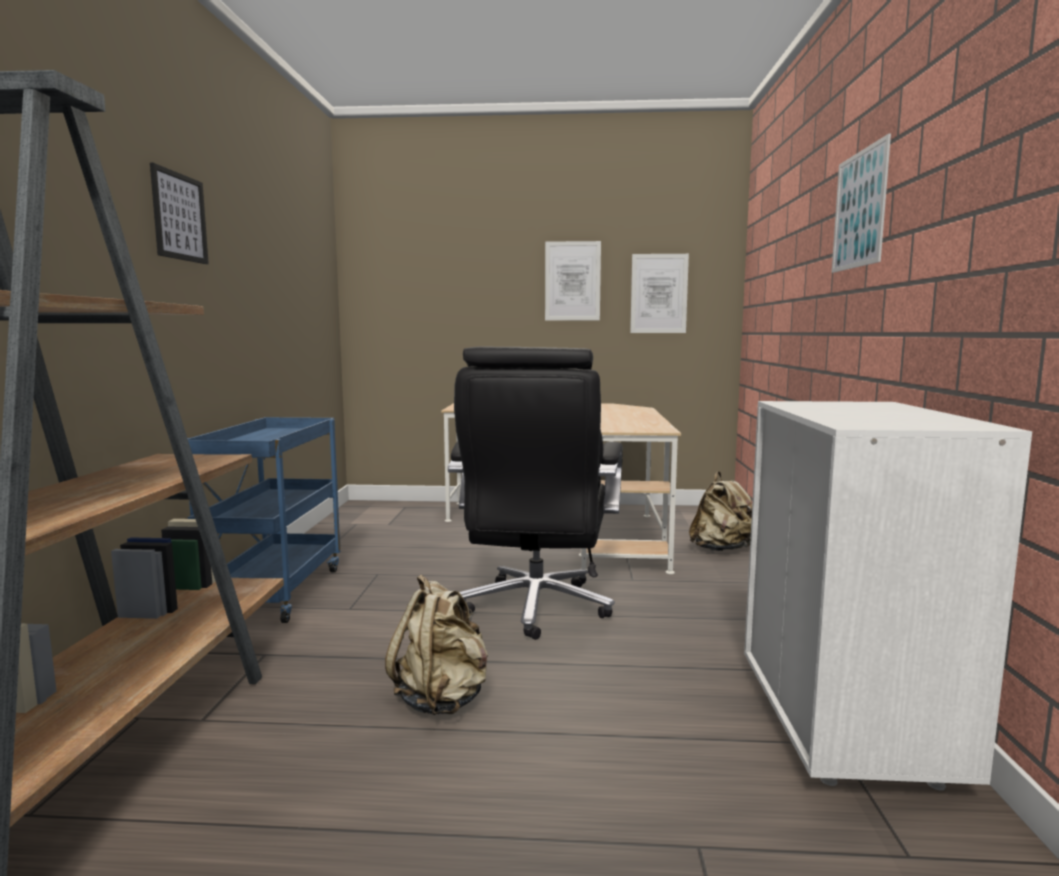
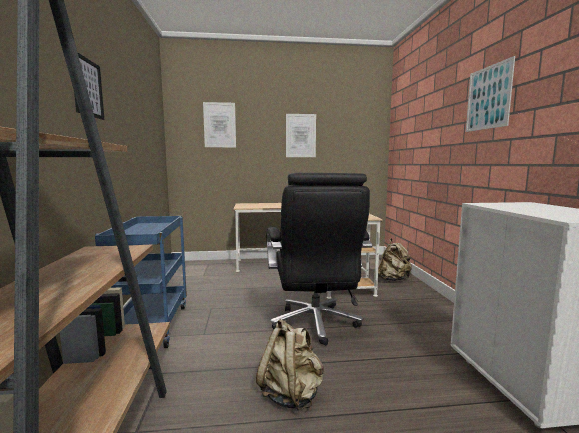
camera: 10 degrees left, 0 degrees up
picture [630,254,689,333] -> picture moved to [203,102,236,148]

